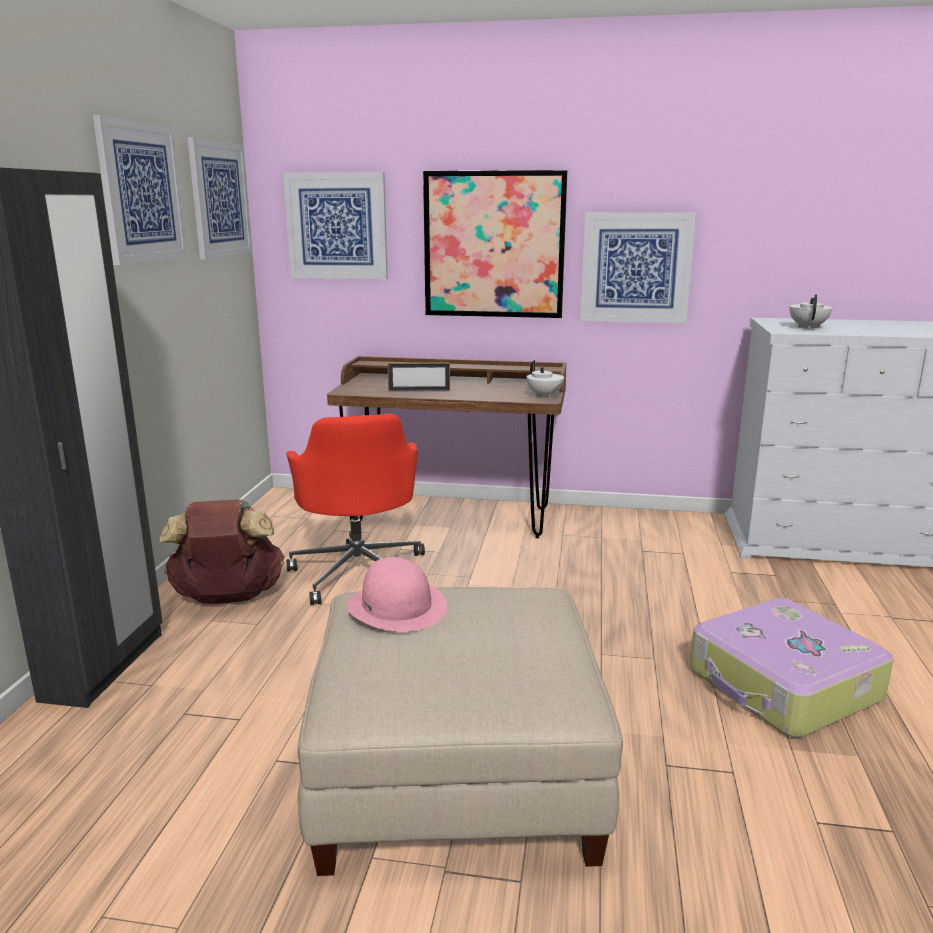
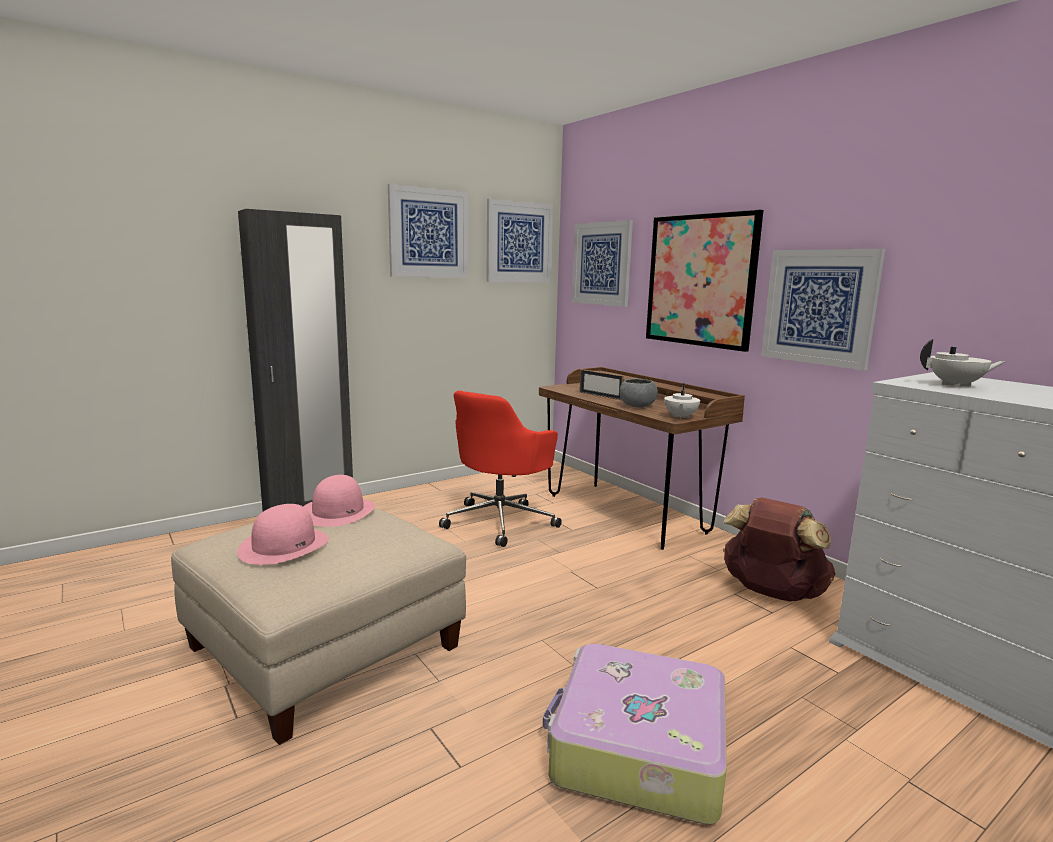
camera: 45 degrees right, 5 degrees down
brown backpack [160,499,284,604] -> brown backpack moved to [723,498,836,602]
white teapot [789,294,833,329] -> white teapot turned 45 degrees clockwise [920,339,1007,388]
none -> pink hat [237,504,329,565]
none -> grey bowl [619,378,658,407]

